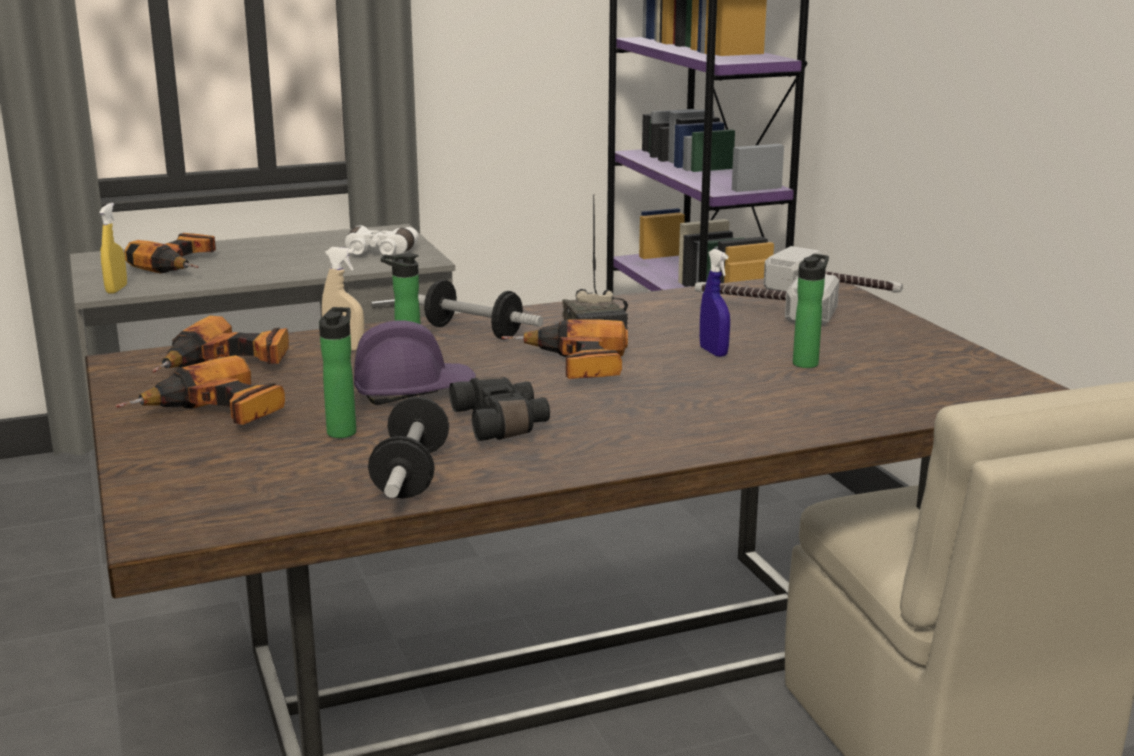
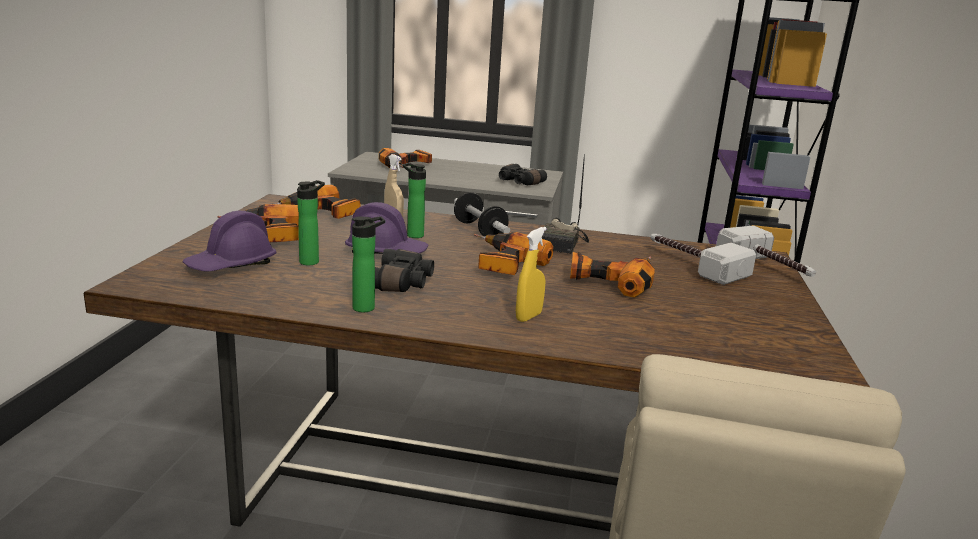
camera: 30 degrees right, 0 degrees up
yellow spray bottle [99,203,127,293] -> yellow spray bottle moved to [516,227,547,322]
white binoculars [345,225,419,255] -> black binoculars [499,164,547,185]
dumbbell [368,397,449,498] -> none
blue spray bottle [700,249,730,357] -> power drill [570,252,655,298]
bottle [793,254,829,368] -> bottle moved to [352,216,385,312]
none -> purple hard hat [183,211,277,271]

